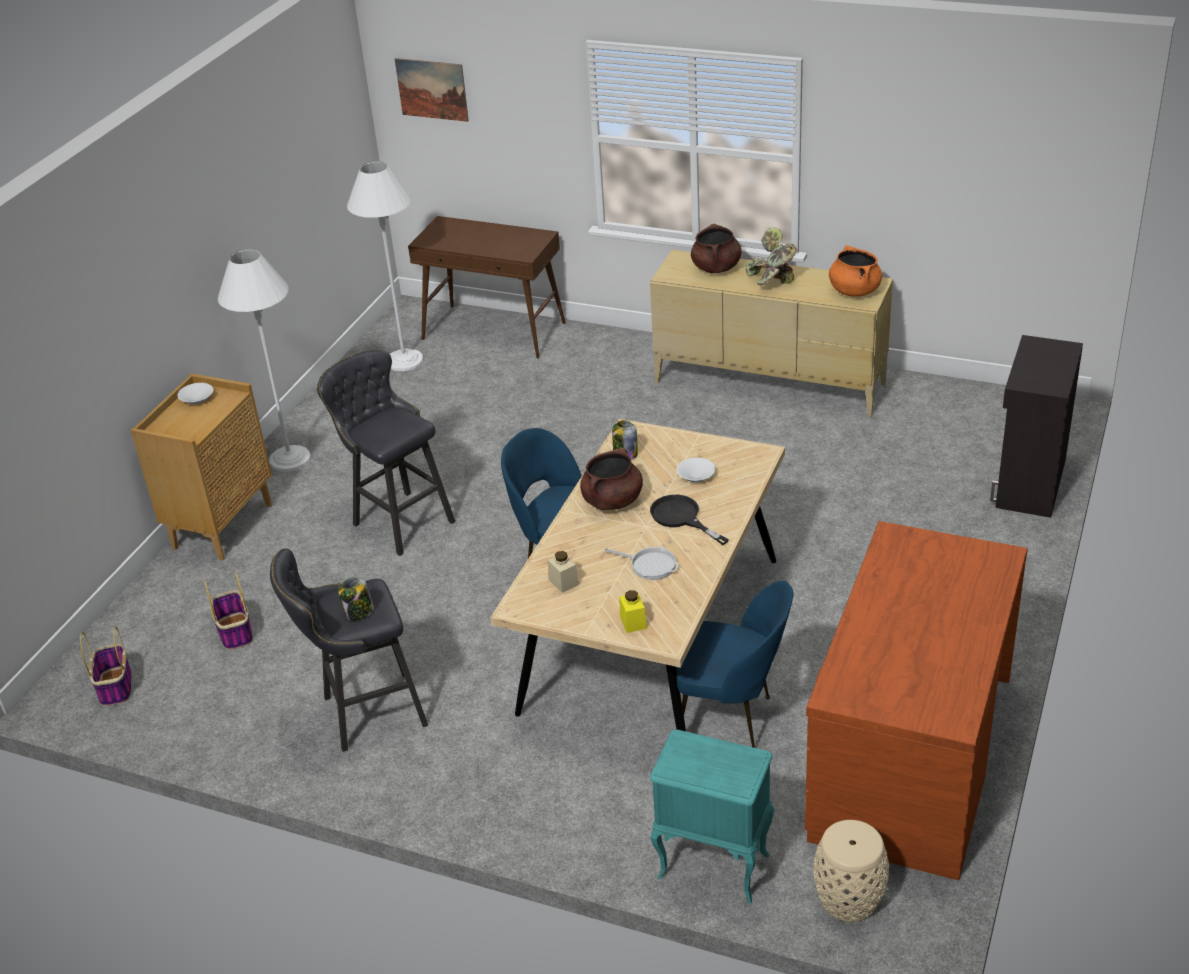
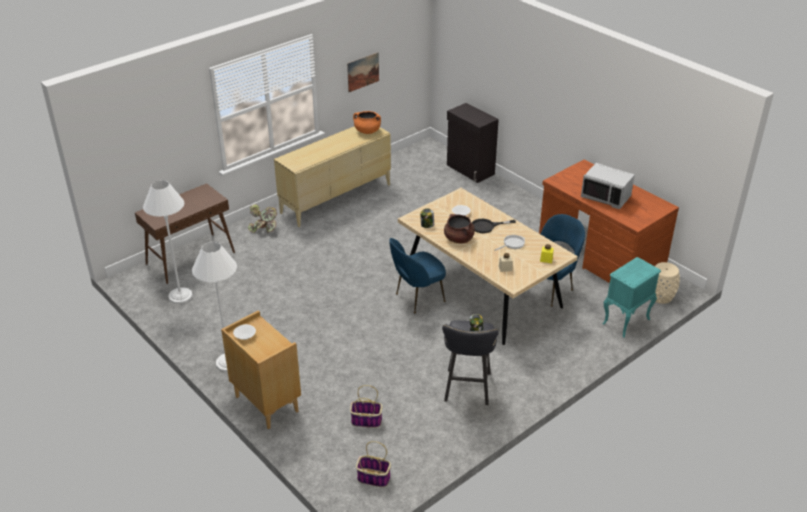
camera: 65 degrees left, 0 degrees up
black stool [317,349,455,556] -> none
picture [395,58,469,122] -> picture moved to [347,52,379,92]
brown cooking pot [691,224,742,273] -> none
potted plant [745,227,797,285] -> potted plant moved to [248,204,277,233]
none -> grey microwave [581,163,635,209]

